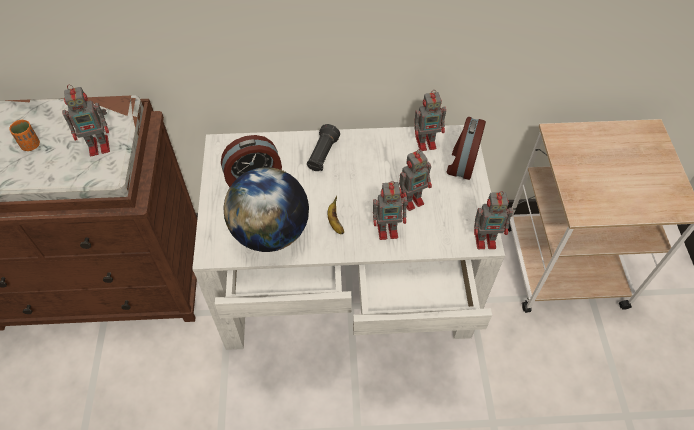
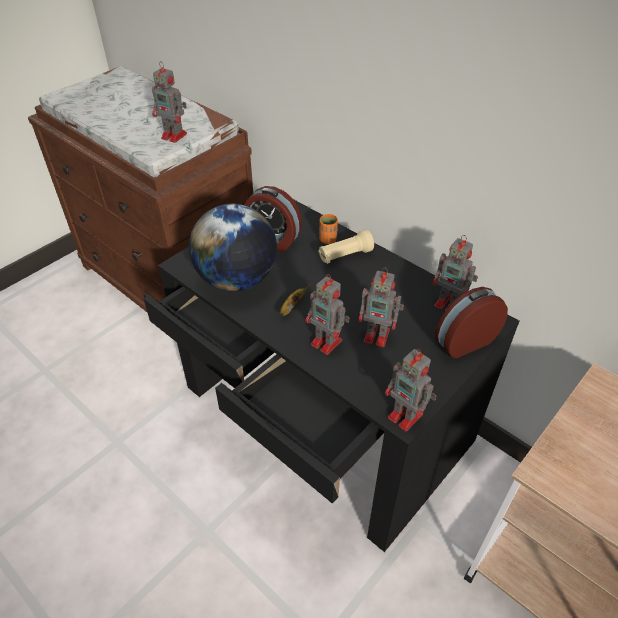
camera: 45 degrees right, 10 degrees down
orange cup [9,120,40,151] -> orange cup moved to [319,214,338,244]
white desk [192,125,505,350] -> black desk [144,200,520,552]
black flashlight [307,124,340,171] -> beige flashlight [318,229,374,264]

